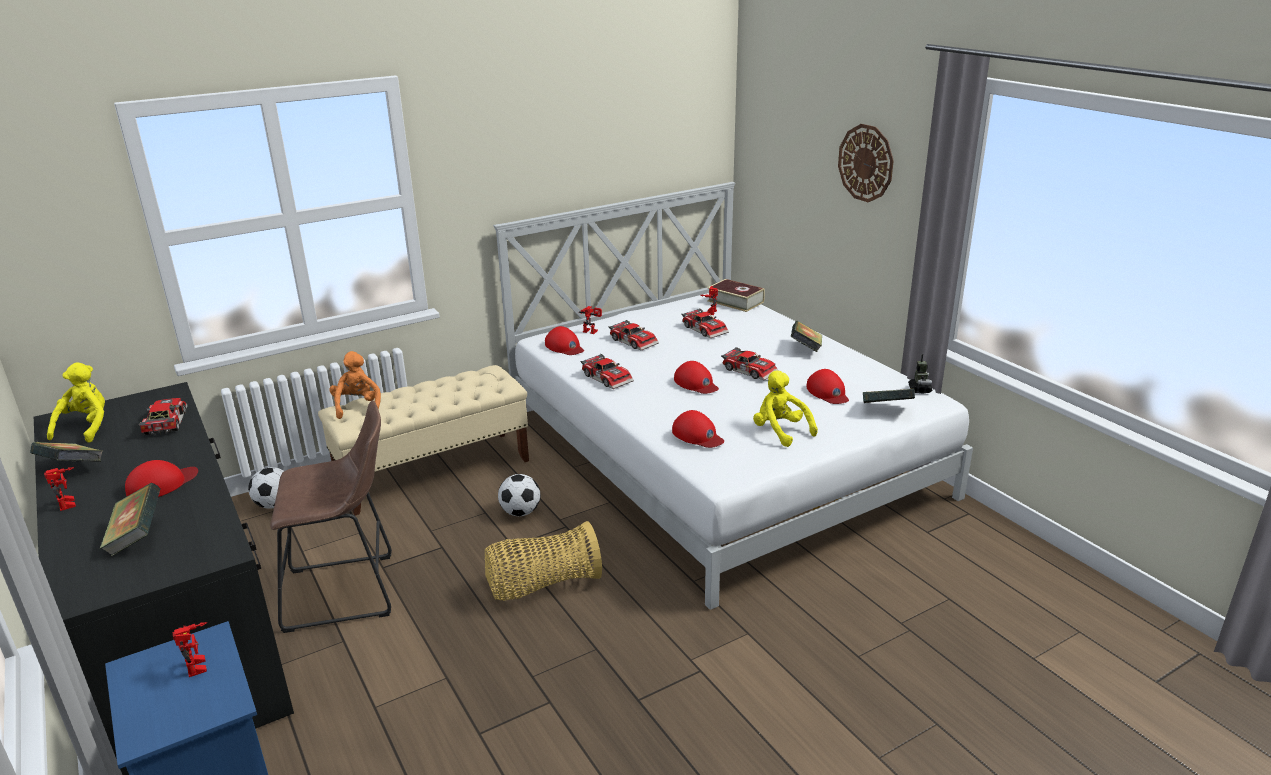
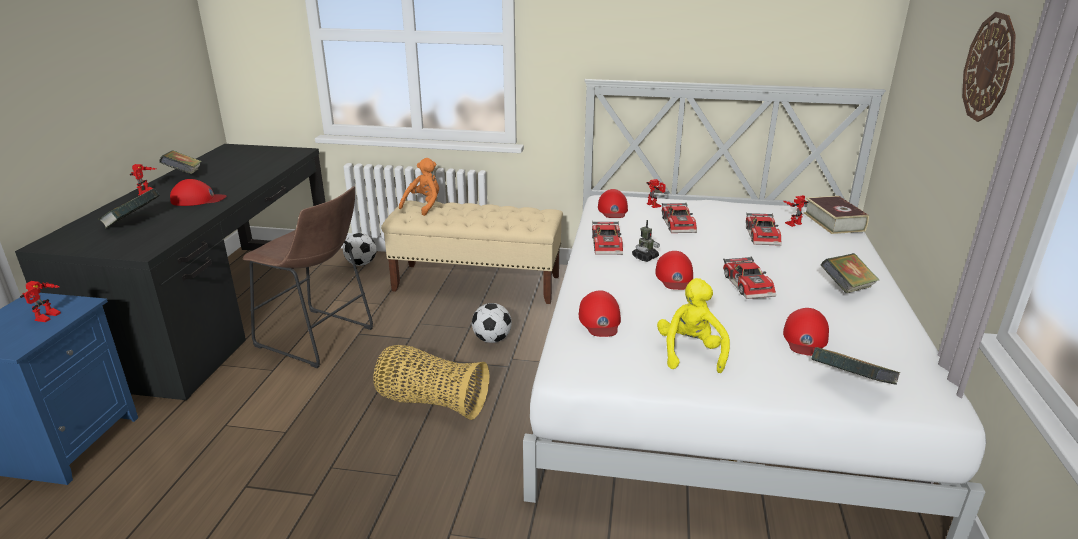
camera: 40 degrees right, 0 degrees up
yellow plush toy [47,362,105,443] -> none
toy car [138,398,188,436] -> none
toy robot [908,354,932,393] -> toy robot moved to [632,220,660,262]

